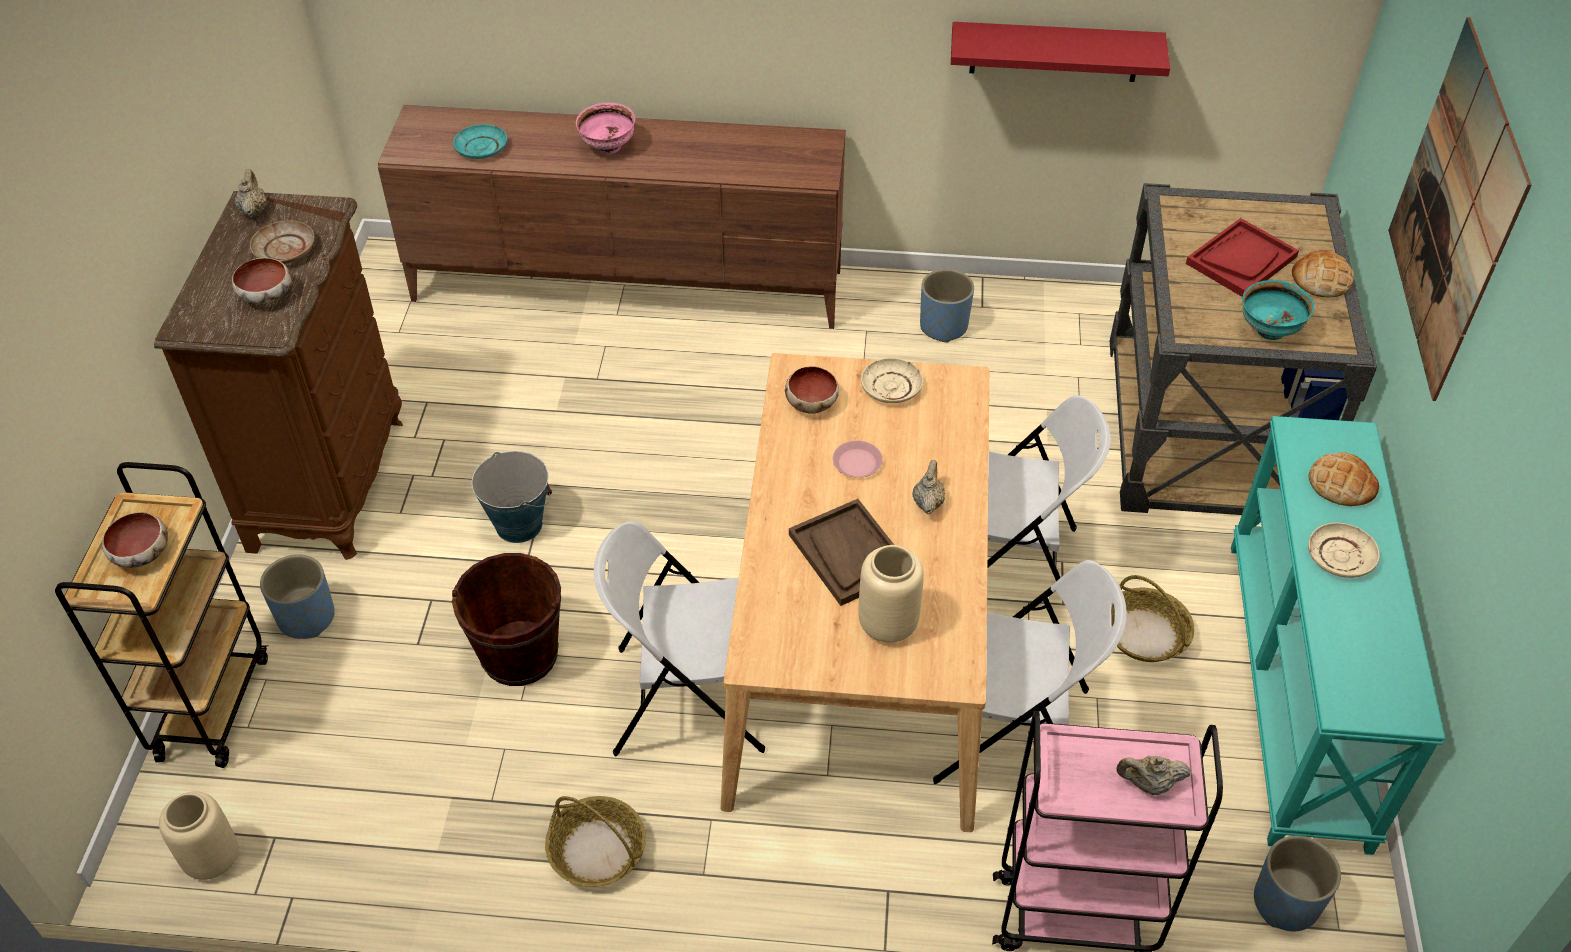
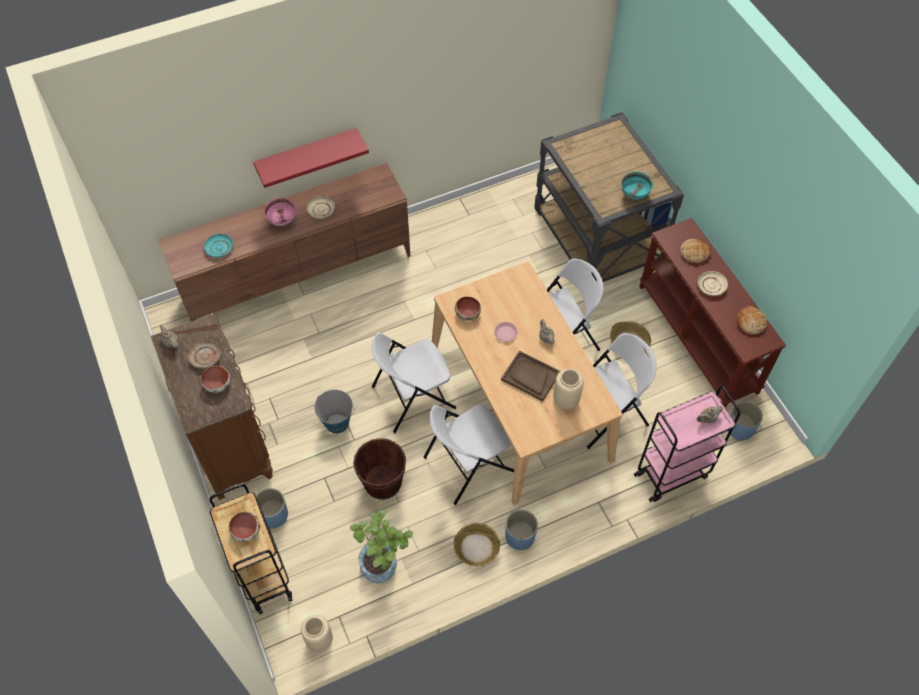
camera: 30 degrees left, 10 degrees up
beige plate [861,358,923,403] -> beige plate moved to [307,196,335,219]
blue planter [920,269,974,343] -> blue planter moved to [506,510,538,550]
red shelf [951,22,1170,82] -> red shelf moved to [253,128,369,188]
red tray [1186,218,1299,297] -> none
turquoise console table [1231,416,1446,855] -> brown console table [639,218,786,408]
bread [1292,250,1354,297] -> bread moved to [736,306,767,334]
picture [1388,17,1532,401] -> none
none -> potted plant [350,510,413,583]
none -> white chair [372,332,456,433]

